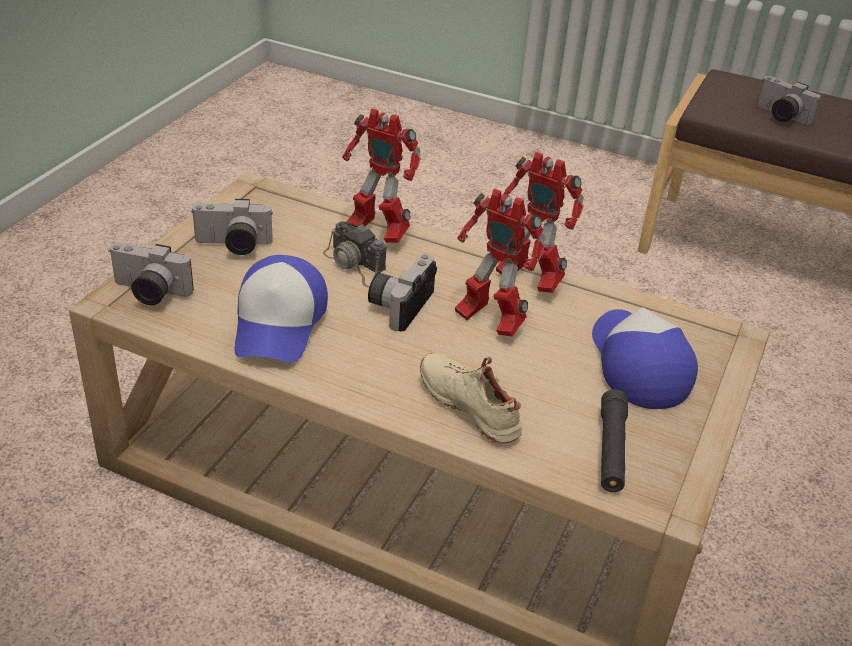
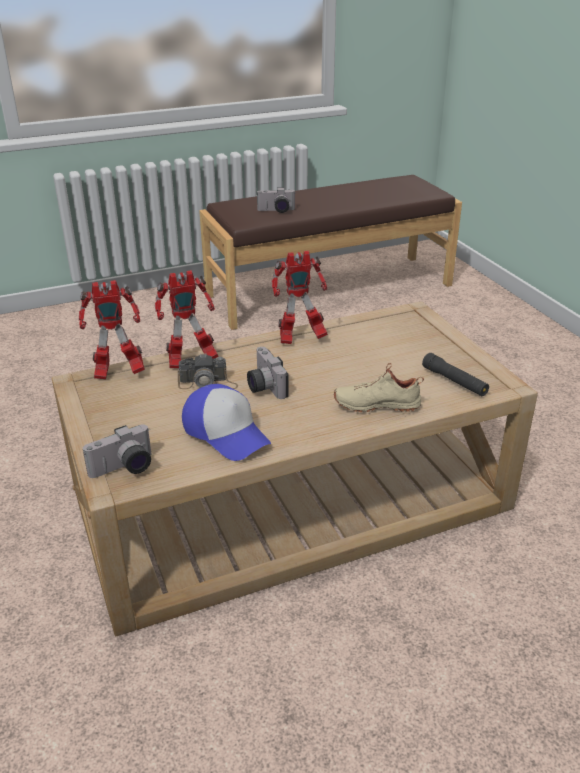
camera: 45 degrees left, 5 degrees down
camera [191,199,273,255] -> none
toy robot [455,188,545,337] -> toy robot moved to [79,280,145,379]
cap [592,307,698,409] -> none

